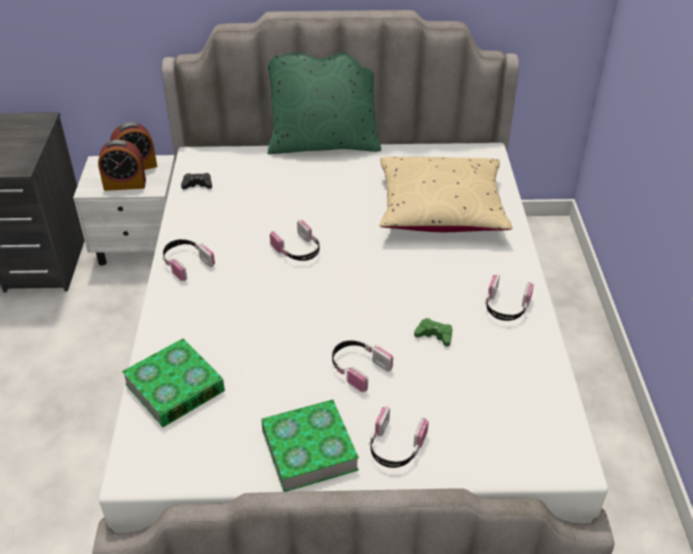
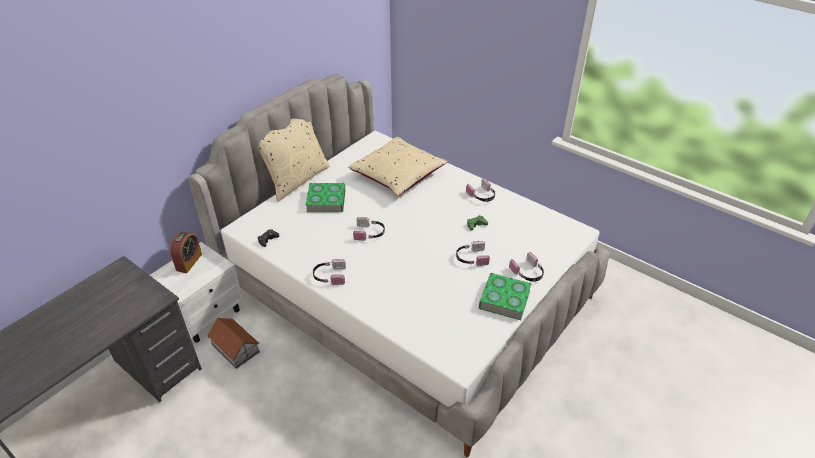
camera: 50 degrees left, 0 degrees up
alarm clock [98,139,146,191] -> none
book [122,338,225,427] -> book moved to [306,183,345,212]
green pillow [268,51,381,154] -> beige pillow [259,119,330,202]
none -> toy house [207,318,260,369]

